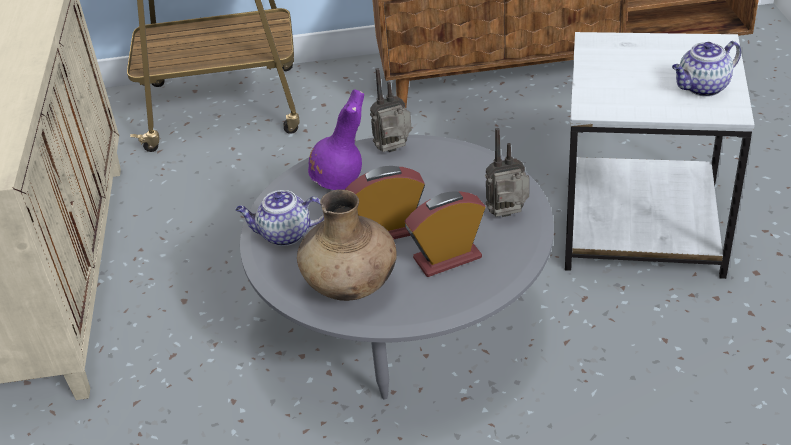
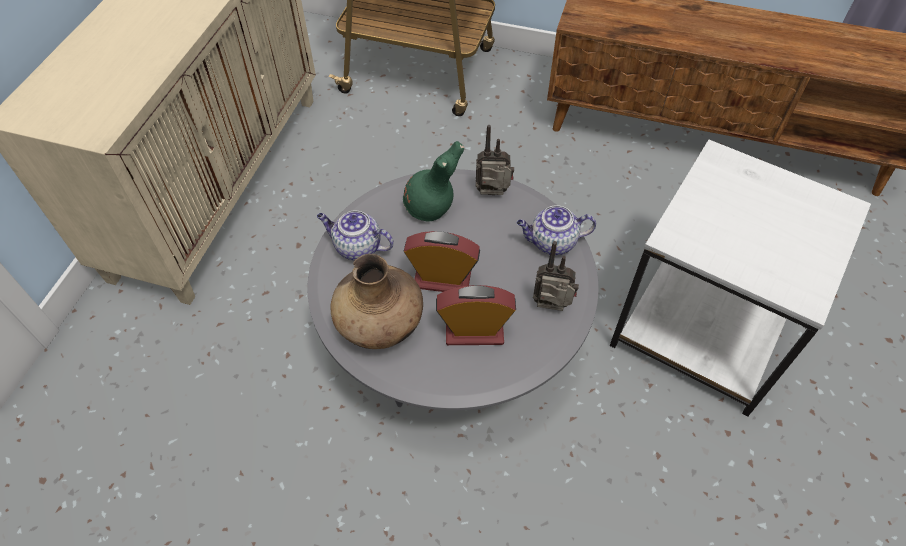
camera: 20 degrees right, 15 degrees up
purple vase [308,89,364,190] -> green vase [403,141,465,221]
teapot [672,41,741,97] -> teapot moved to [517,205,596,255]

